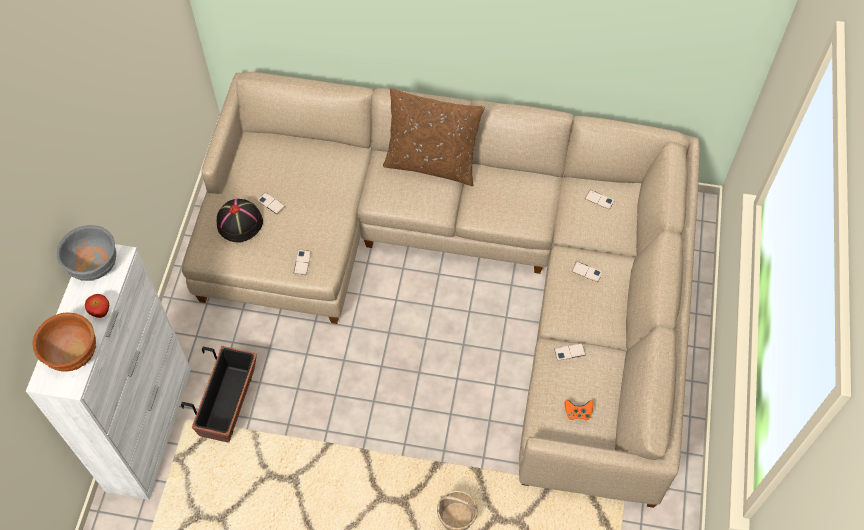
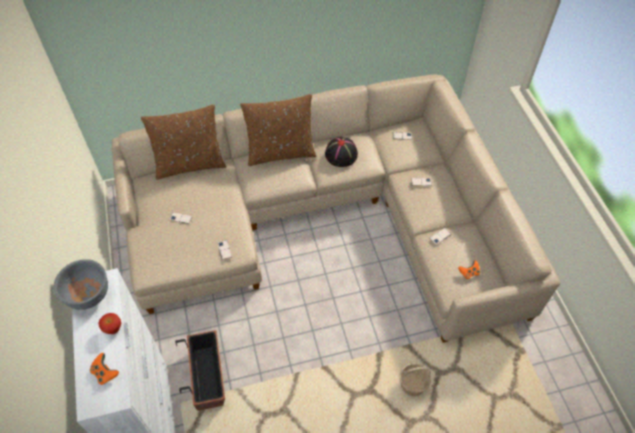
camera: 25 degrees left, 5 degrees down
brown bowl [33,313,96,372] -> orange game controller [90,353,119,385]
black hat [217,199,263,243] -> black hat moved to [325,137,358,167]
none -> brown pillow [141,104,226,180]

